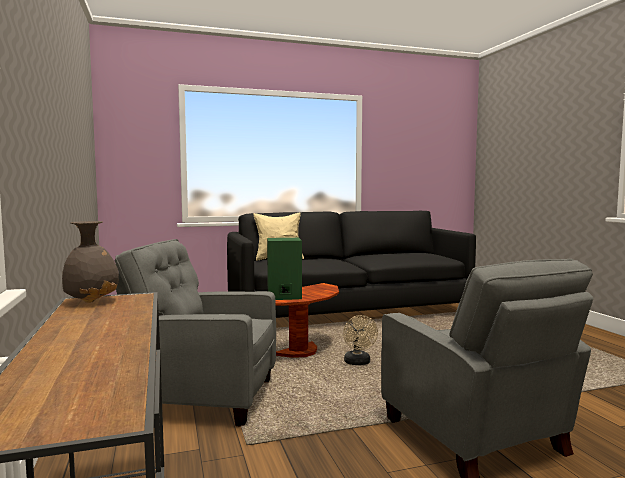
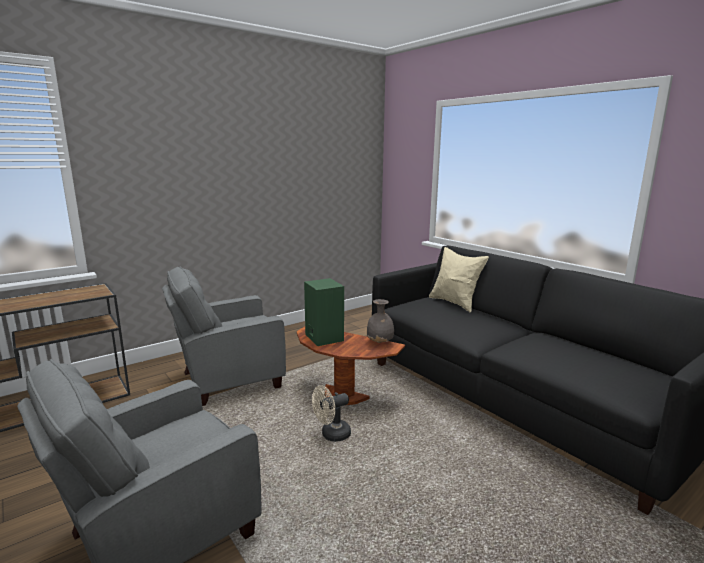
camera: 70 degrees right, 10 degrees up
grey vase [62,221,119,303] -> grey vase moved to [367,299,394,343]
grey armchair [114,239,276,427] -> grey armchair turned 105 degrees counterclockwise [162,267,286,406]

